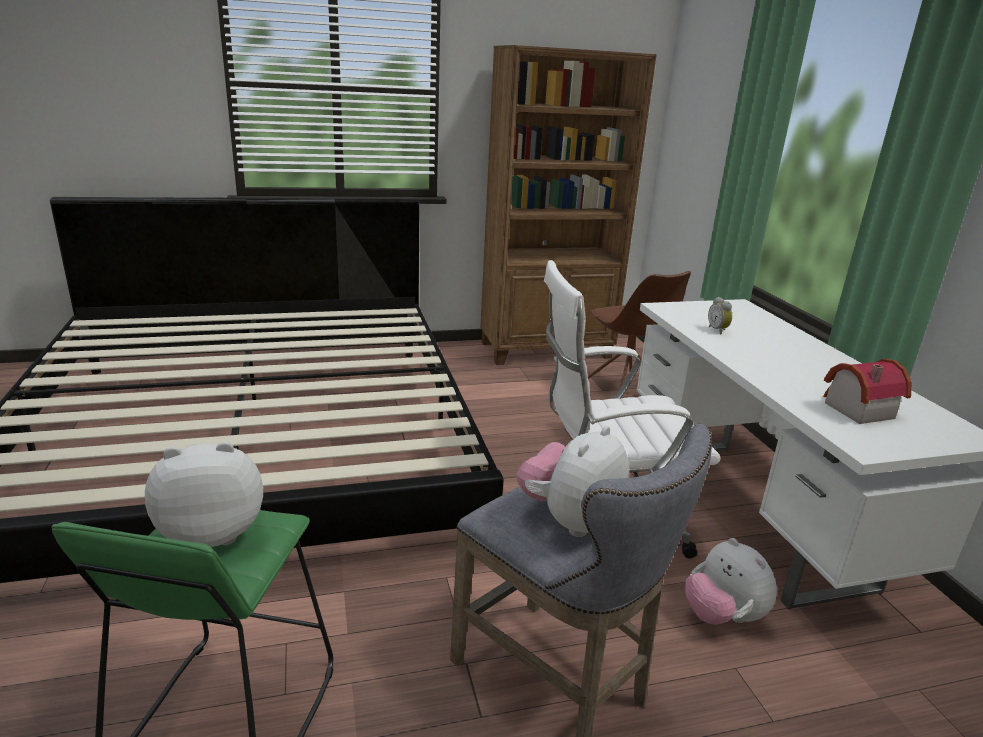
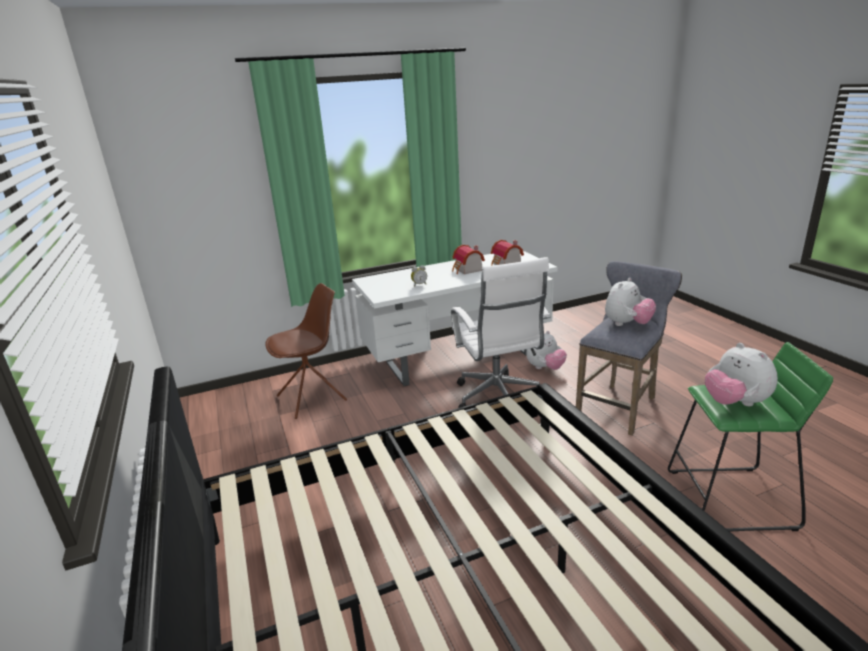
camera: 95 degrees left, 0 degrees up
brown bookcase [480,45,657,365] -> none
plush toy [517,426,629,537] -> plush toy turned 75 degrees counterclockwise [605,278,656,326]
none -> toy house [452,245,485,274]

